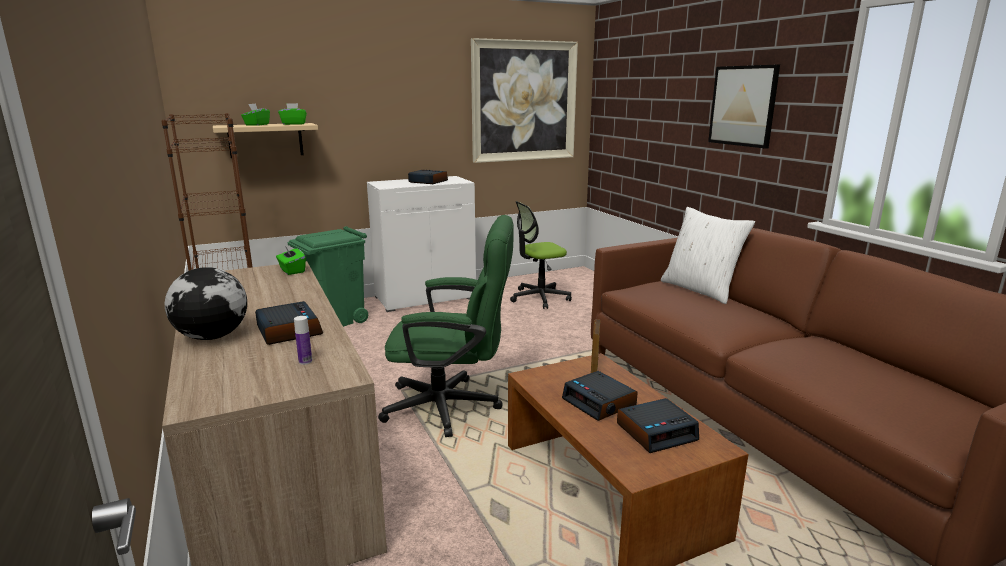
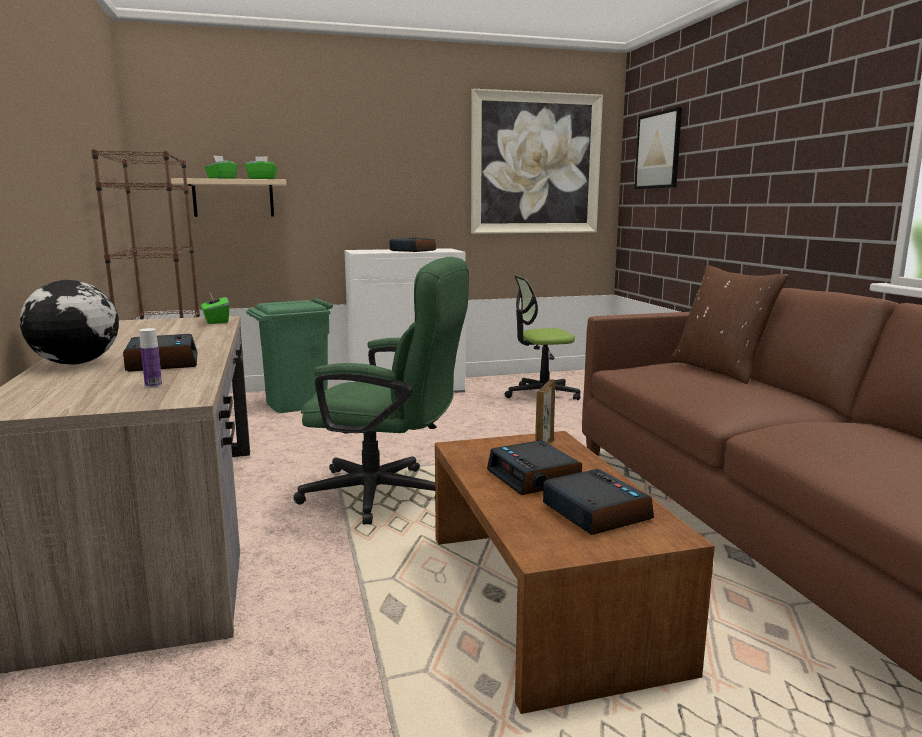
camera: 10 degrees right, 5 degrees down
alarm clock [617,398,699,453] -> alarm clock turned 105 degrees counterclockwise [543,469,654,535]
white pillow [661,207,755,304] -> brown pillow [671,265,789,384]
picture [708,65,780,149] -> picture moved to [635,107,682,189]

